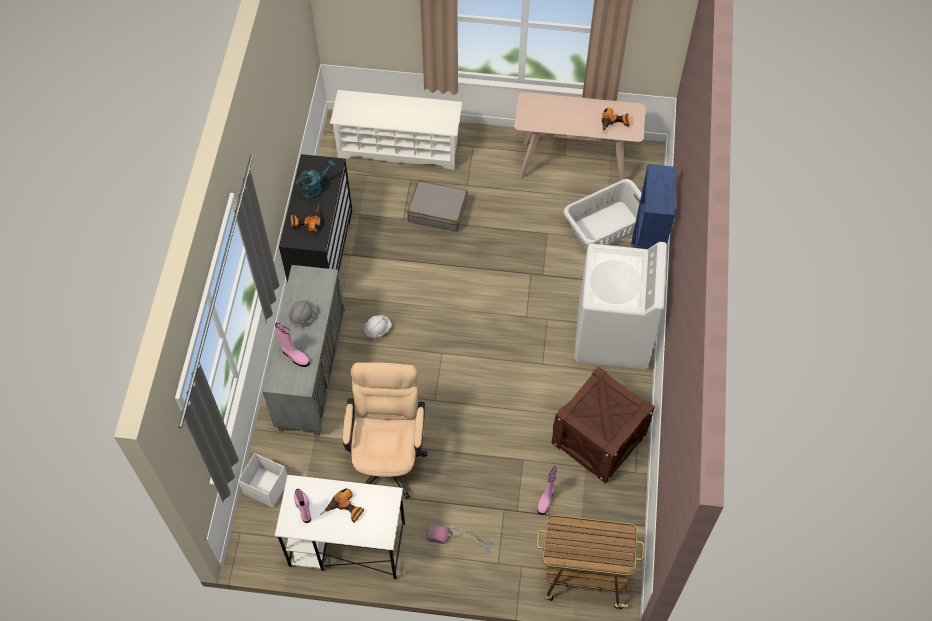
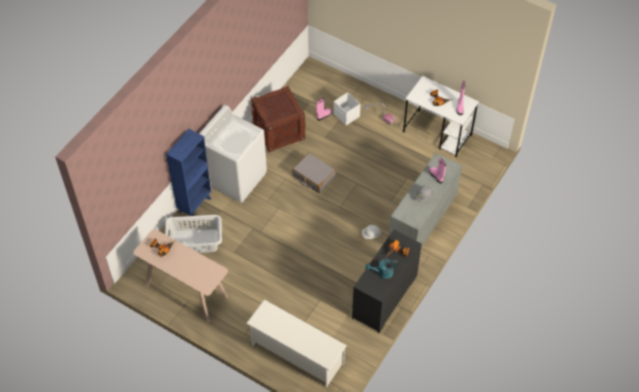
camera: 155 degrees left, 5 degrees down
white storage box [238,453,287,507] -> white storage box moved to [334,92,361,125]
beige office chair [343,362,427,499] -> none
grey suitcase [407,181,468,232] -> grey suitcase moved to [292,153,336,193]
cart [536,515,644,609] -> none

